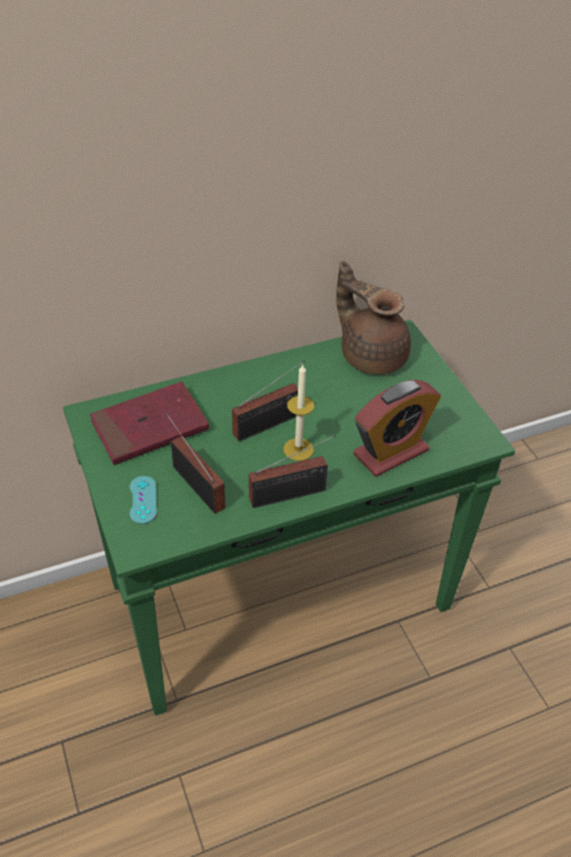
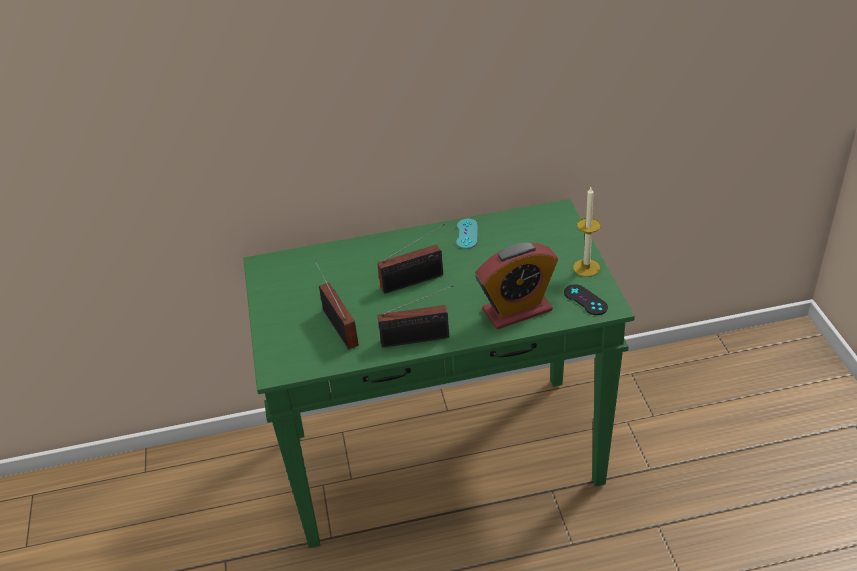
camera: 15 degrees right, 5 degrees down
red book [89,381,209,465] -> none
turquoise game controller [130,476,157,524] -> turquoise game controller moved to [456,219,478,249]
candle [283,364,314,461] -> candle moved to [573,187,601,277]
brown teapot [336,261,411,374] -> none
none -> black game controller [564,284,608,315]

